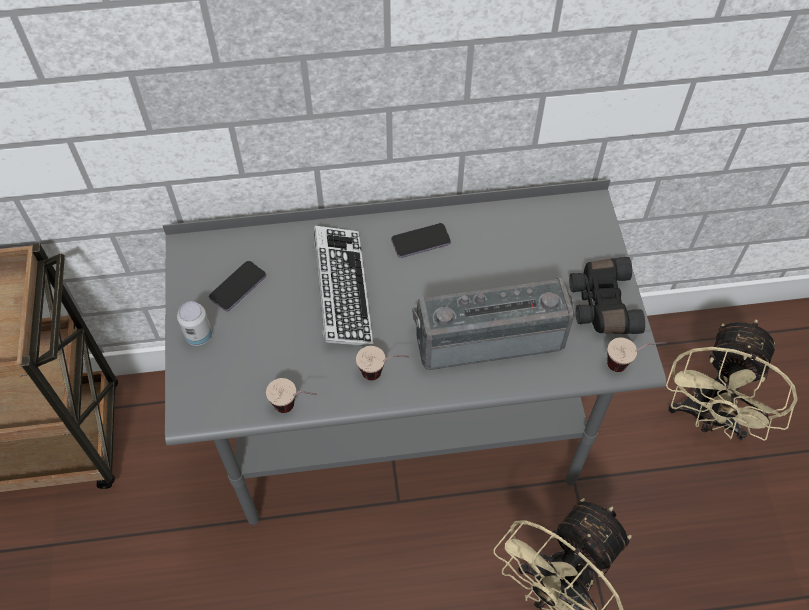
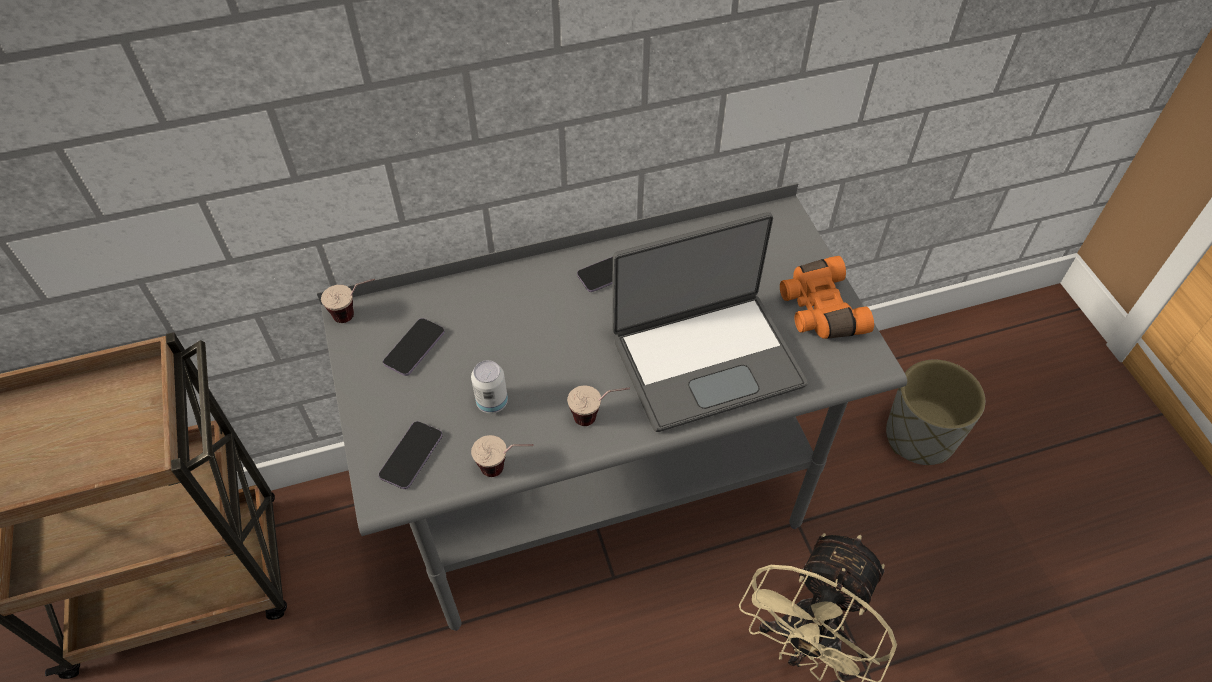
camera: 10 degrees left, 5 degrees down
can [177,301,212,346] -> can moved to [471,360,508,414]
keyboard [313,226,373,346] -> none
radio [412,278,574,370] -> laptop [612,212,807,432]
black binoculars [569,257,645,334] -> orange binoculars [780,256,874,339]
cup [607,337,666,372] -> cup moved to [321,279,375,323]
beige fan [666,319,798,441] -> grey planter [886,360,985,465]
none -> phone [379,421,443,489]

